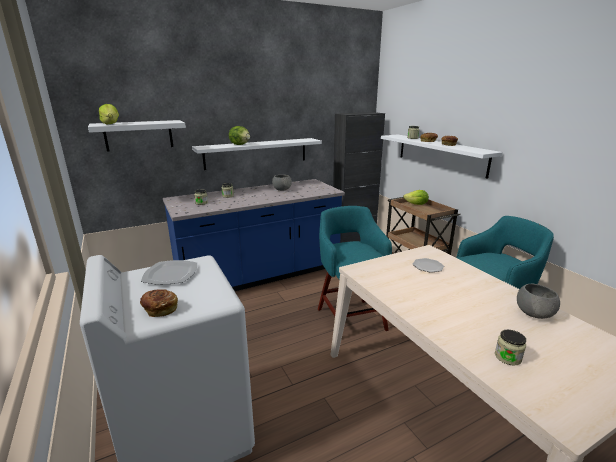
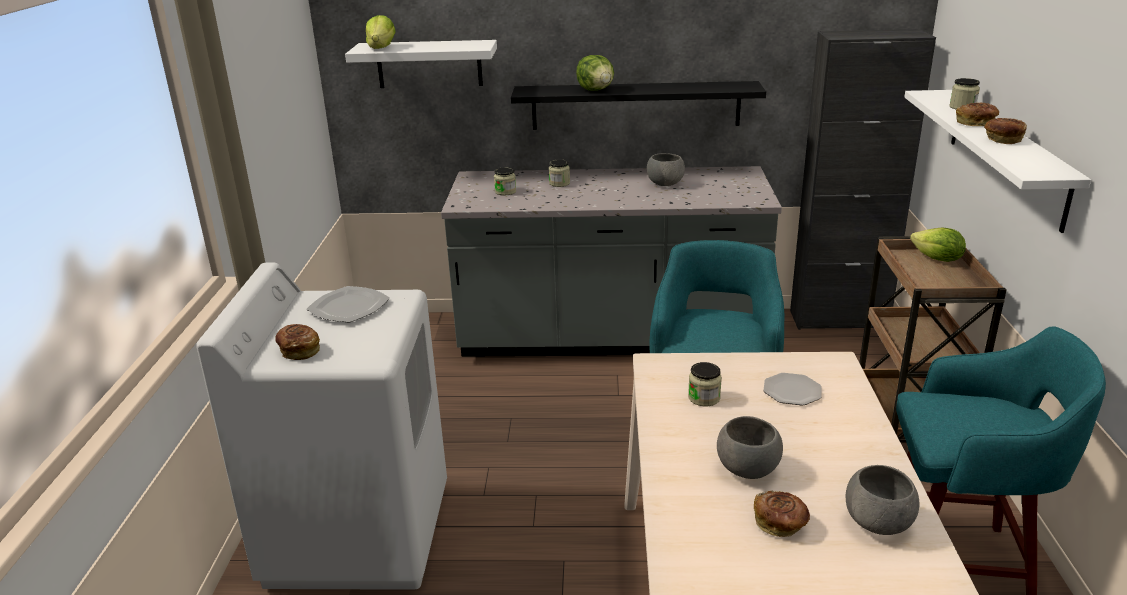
camera: 30 degrees right, 5 degrees up
blue counter [163,179,345,291] -> grey counter [441,166,782,357]
white shelf [192,138,322,170] -> black shelf [511,81,766,130]
jar [495,330,526,366] -> jar moved to [688,362,722,406]
none -> grey bowl [717,416,783,479]
none -> bread [754,490,810,537]

